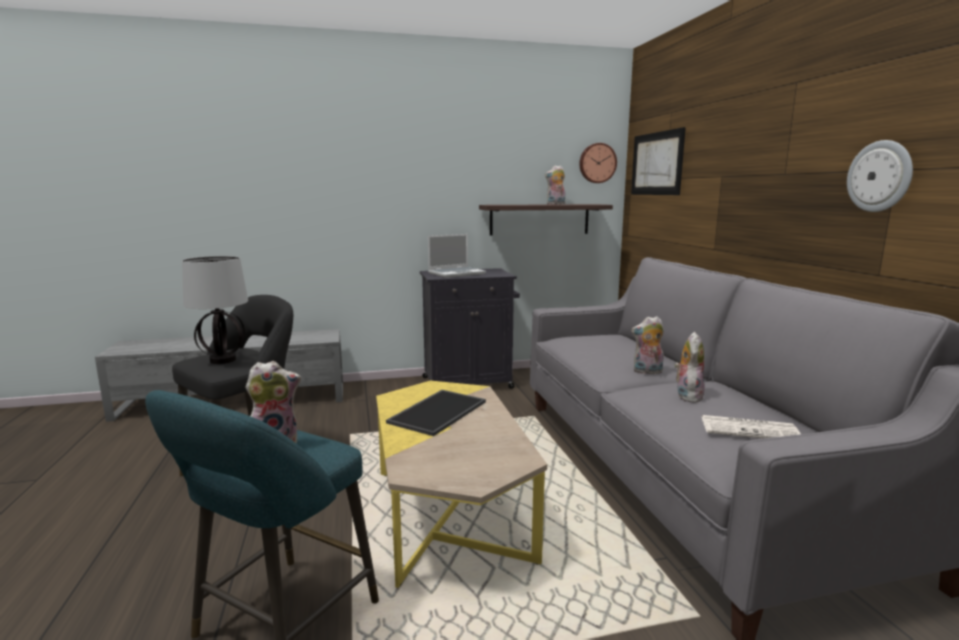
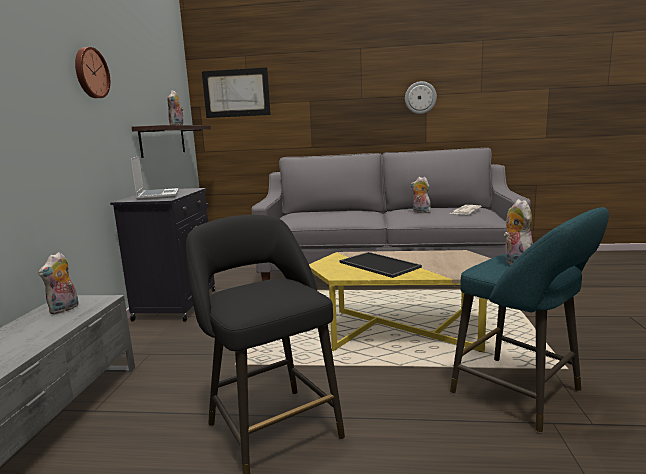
camera: 70 degrees left, 0 degrees up
table lamp [182,256,248,364] -> none
wall clock [579,143,617,183] -> wall clock moved to [75,47,110,98]
plush toy [631,316,664,374] -> plush toy moved to [38,252,79,314]

